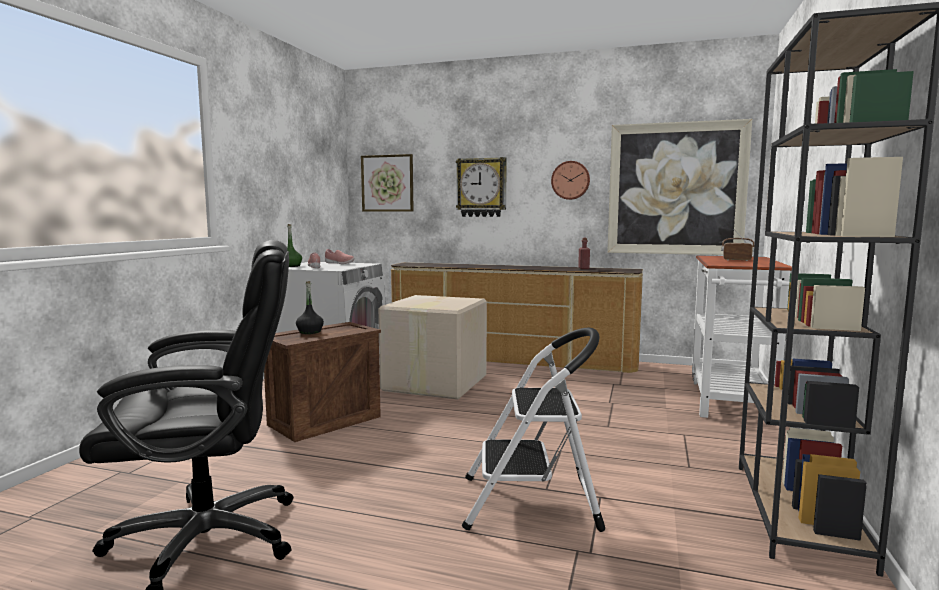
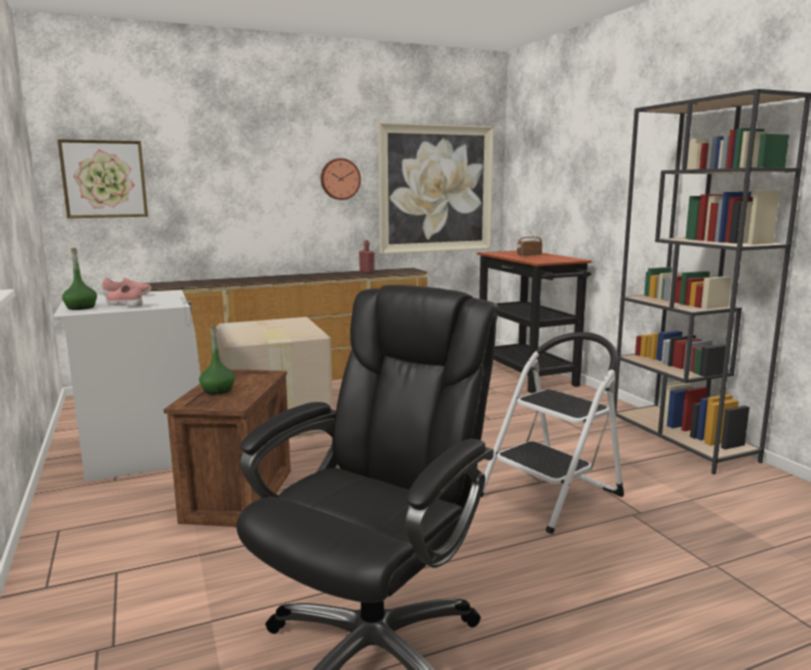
camera: 40 degrees left, 5 degrees up
black bottle [296,281,324,334] -> green bottle [199,326,235,395]
wall clock [456,157,507,217] -> none
white cart [692,255,792,418] -> black cart [477,250,592,393]

